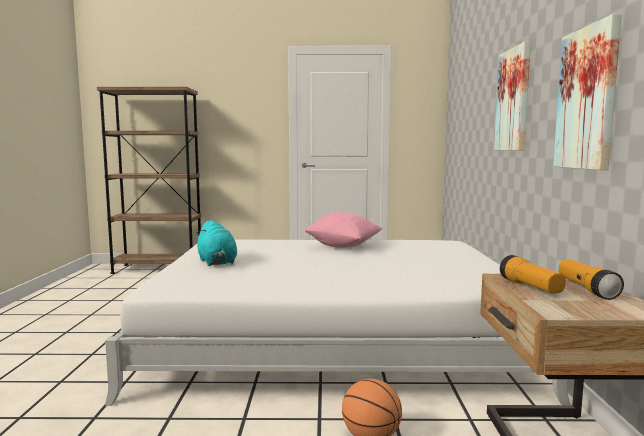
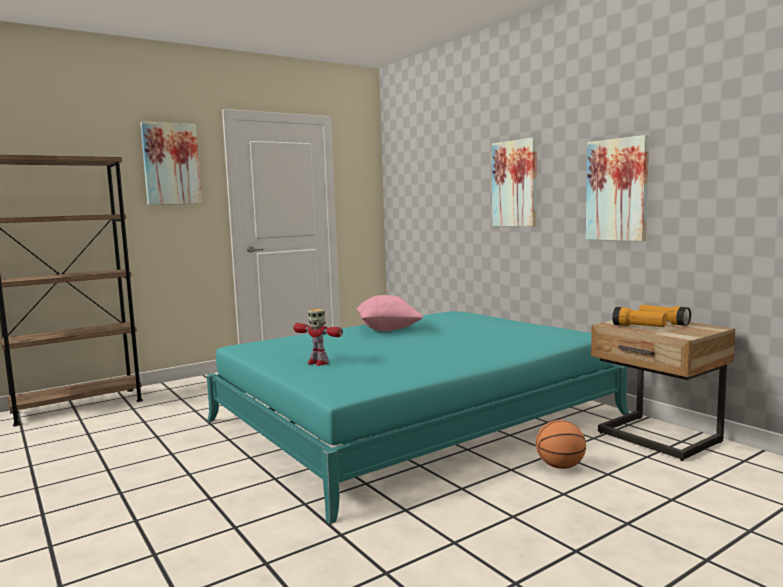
camera: 35 degrees left, 0 degrees up
white bed [105,239,570,406] -> turquoise bed [207,311,629,524]
turquoise plush toy [196,220,237,266] -> toy robot [293,309,343,366]
none -> picture [140,121,202,205]

